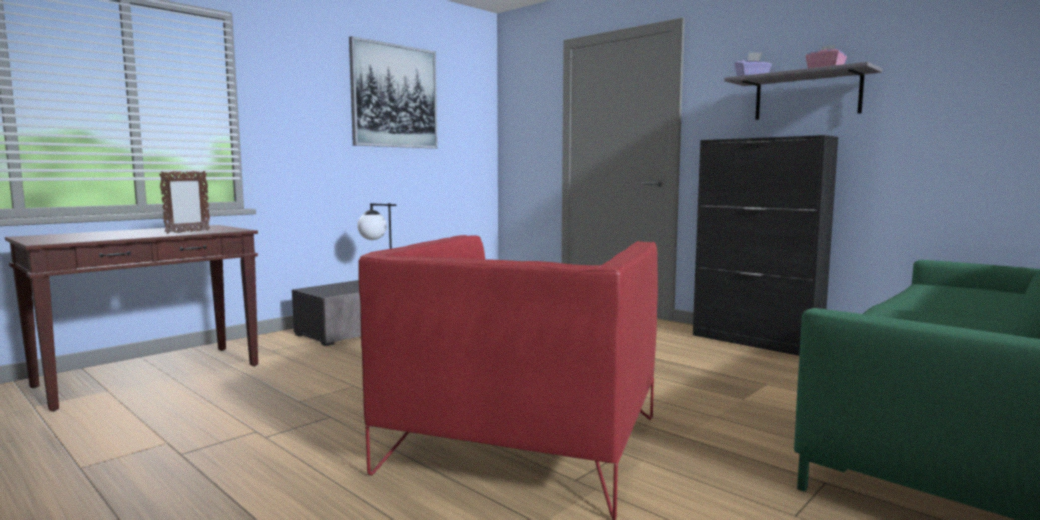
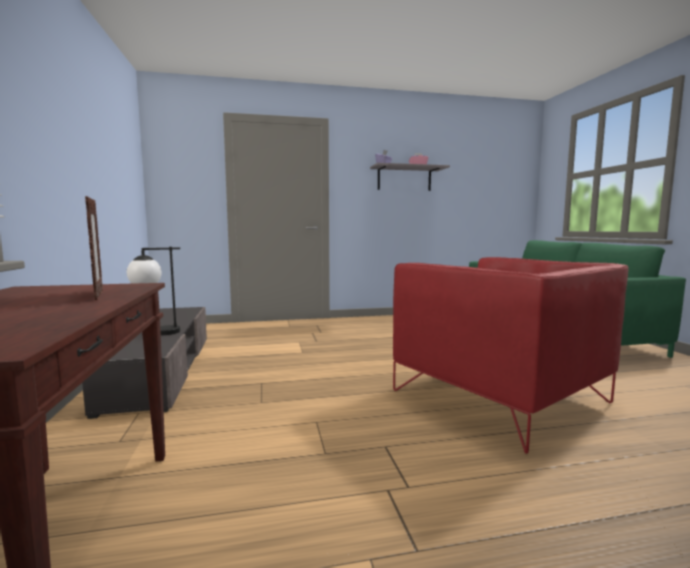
camera: 55 degrees left, 0 degrees up
picture [349,36,438,148] -> none
black cabinet [693,135,838,356] -> none

